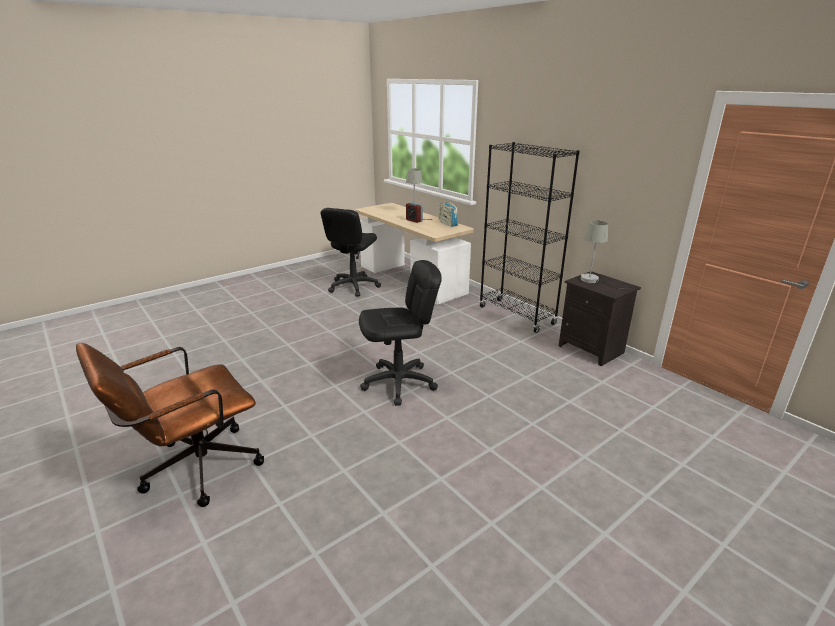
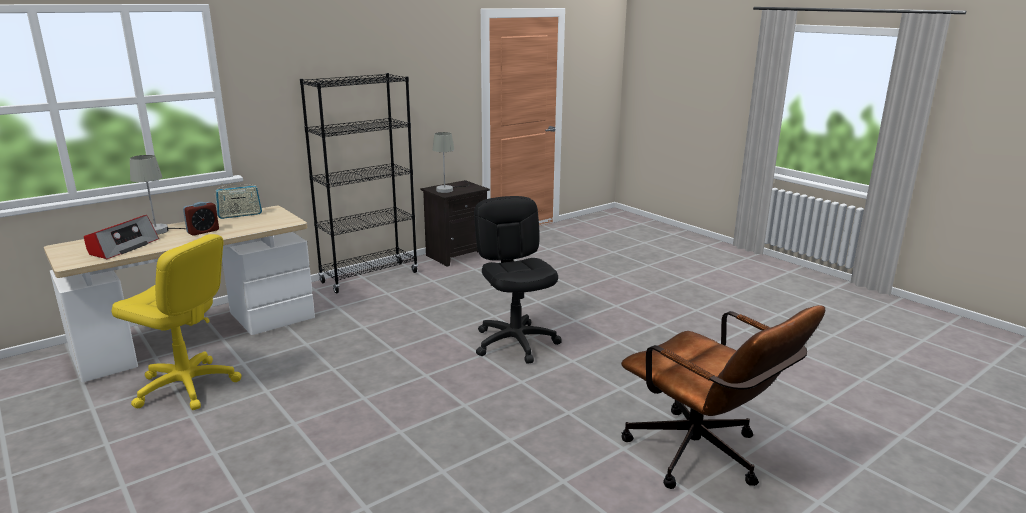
camera: 90 degrees left, 5 degrees down
black office chair [321,208,381,297] -> yellow office chair [112,234,241,410]
none -> radio [84,215,159,259]

